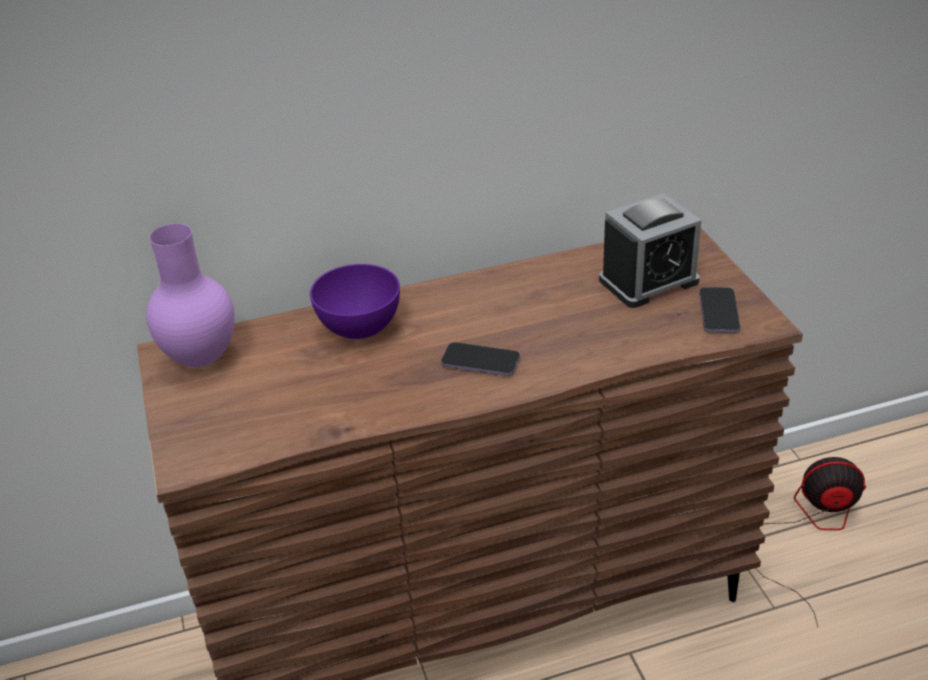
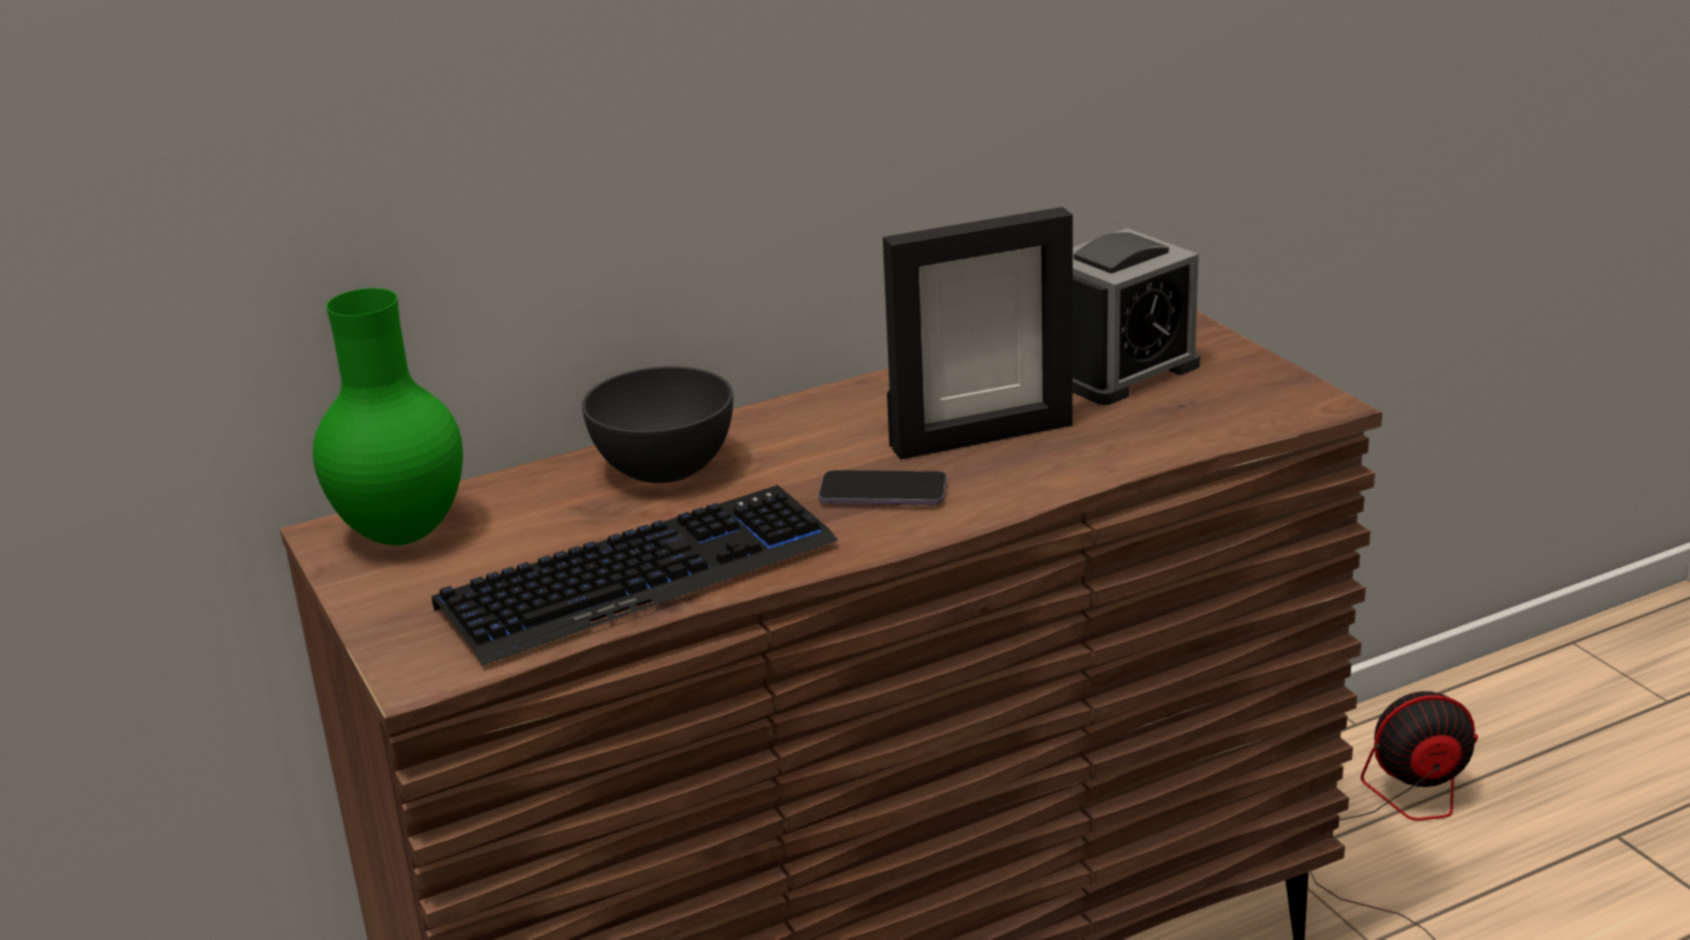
camera: 10 degrees left, 10 degrees down
purple vase [146,223,235,367] -> green vase [313,288,463,545]
purple bowl [310,264,400,339] -> grey bowl [582,366,733,483]
phone [699,287,741,333] -> none
none -> keyboard [432,485,838,666]
none -> picture frame [883,207,1073,460]

